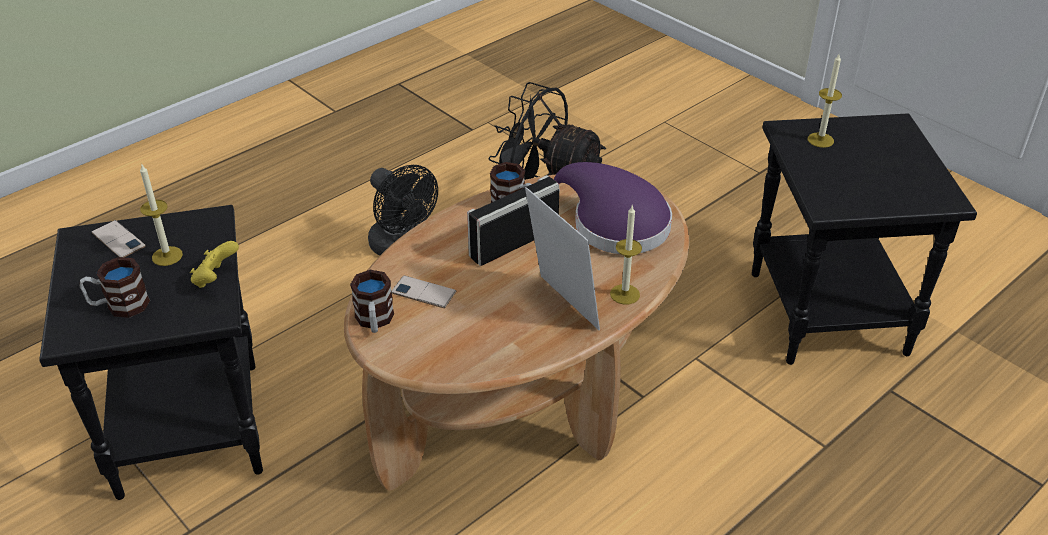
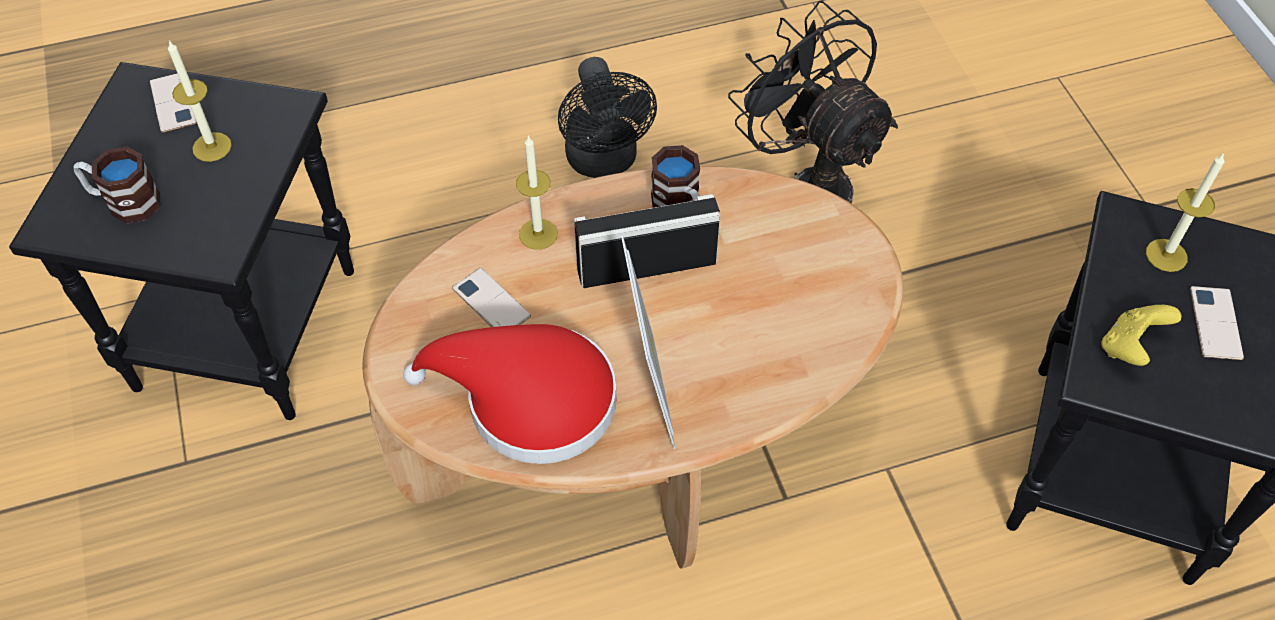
camera: 25 degrees right, 15 degrees up
yellow game controller [190,241,239,288] -> yellow game controller moved to [1101,305,1182,366]
mug [350,270,394,333] -> none
purple hat [554,162,672,254] -> none
candle [610,206,642,304] -> candle moved to [516,135,558,250]
none -> red hat [403,324,616,464]
none -> phone [1190,286,1244,360]

